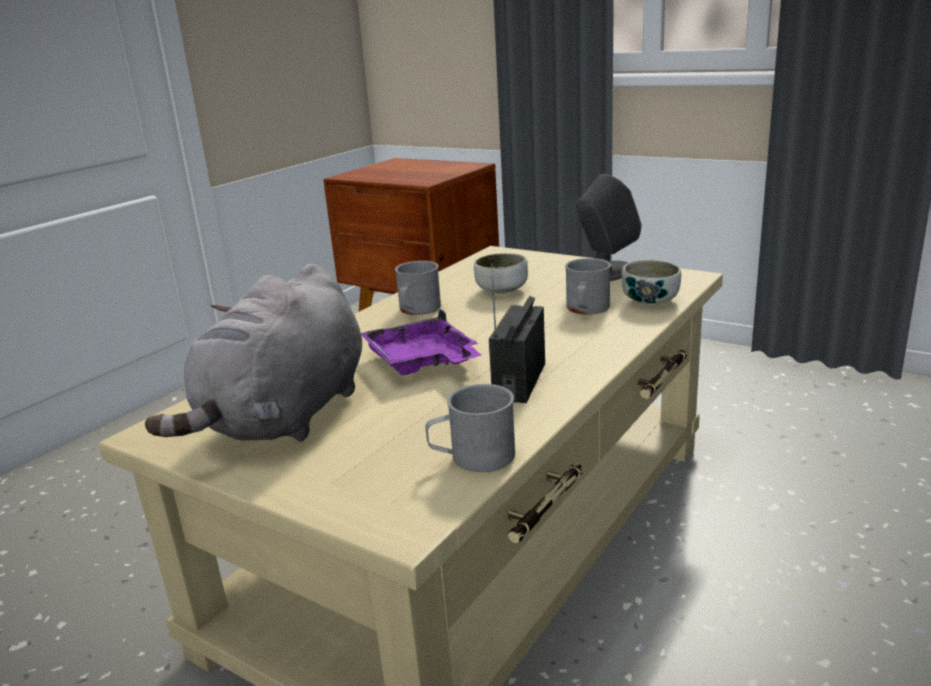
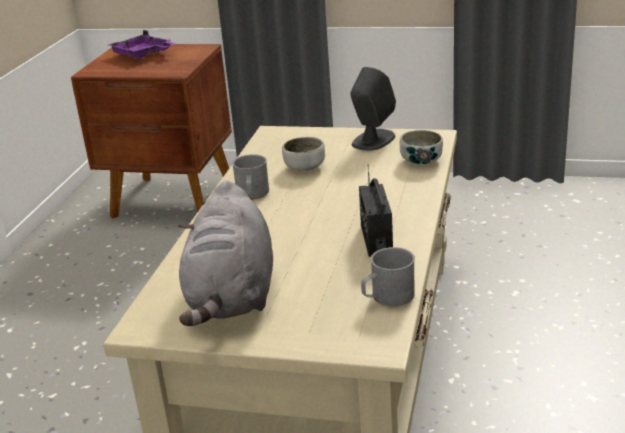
camera: 20 degrees left, 5 degrees up
purple tray [361,309,481,375] -> purple tray moved to [108,30,176,59]
grey mug [565,258,611,315] -> none

